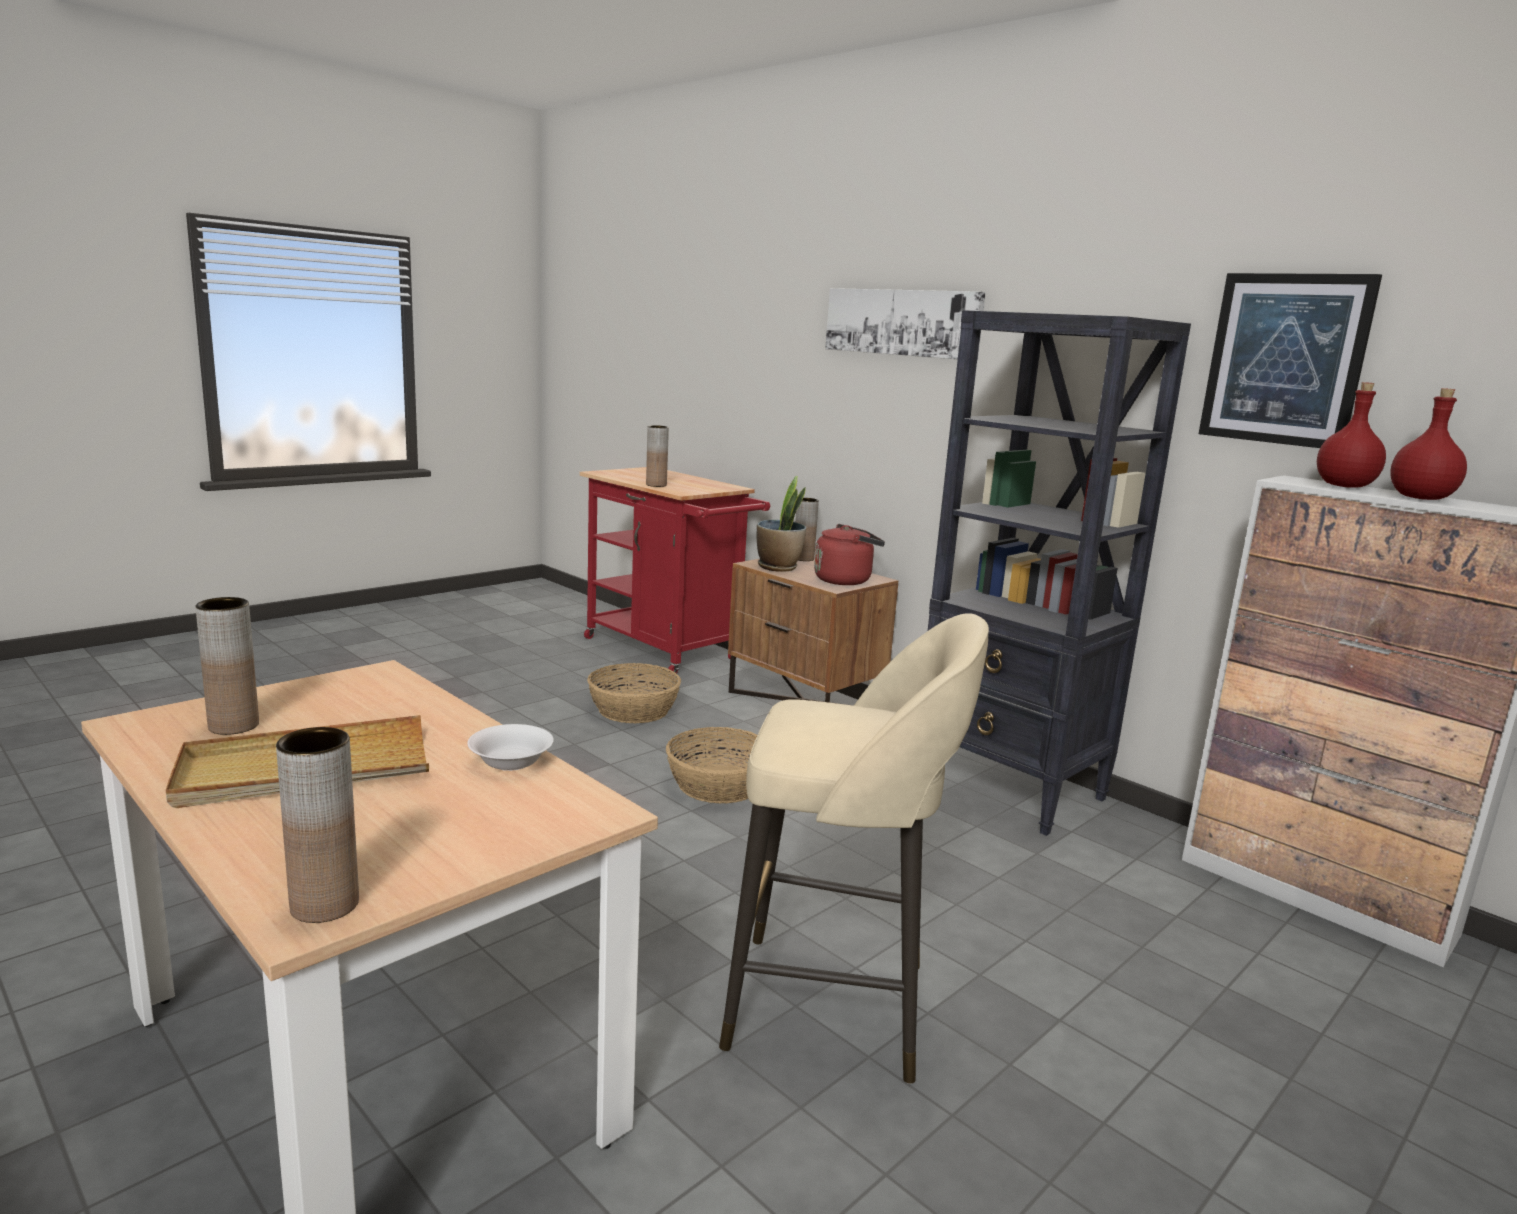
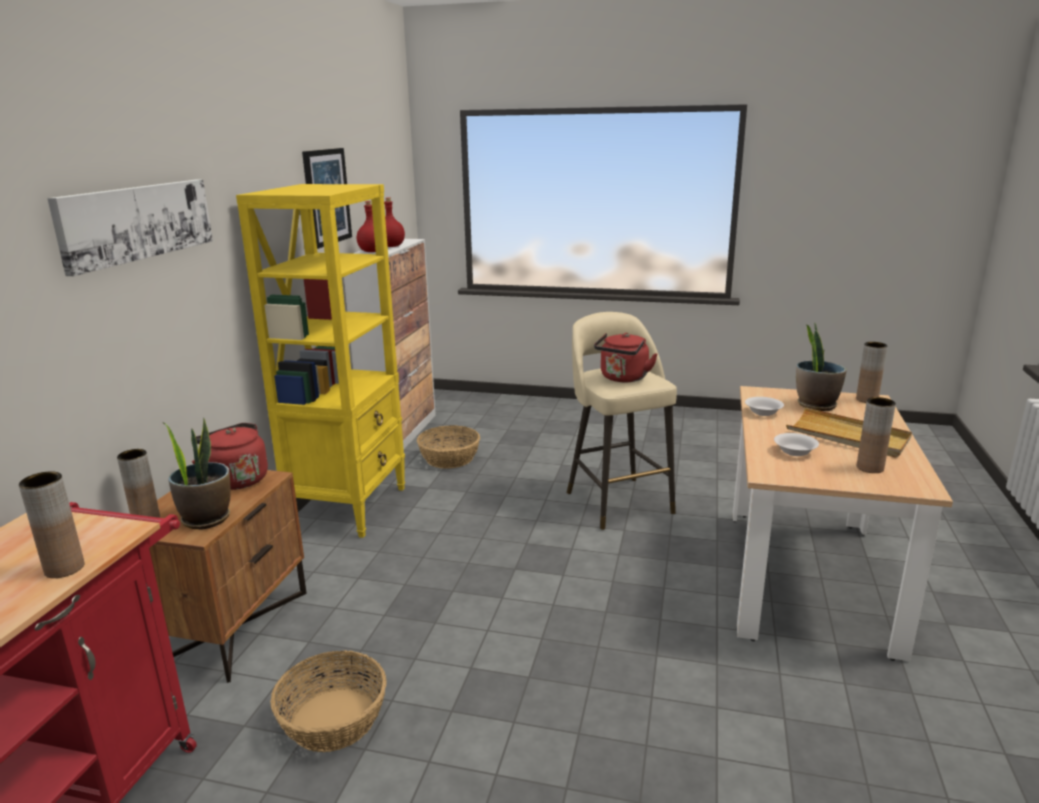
camera: 120 degrees left, 5 degrees up
basket [666,727,757,803] -> basket moved to [417,425,480,469]
black bookcase [928,310,1191,836] -> yellow bookcase [236,184,405,538]
none -> red kettle [594,333,658,382]
none -> white bowl [774,433,819,456]
none -> potted plant [796,323,847,411]

